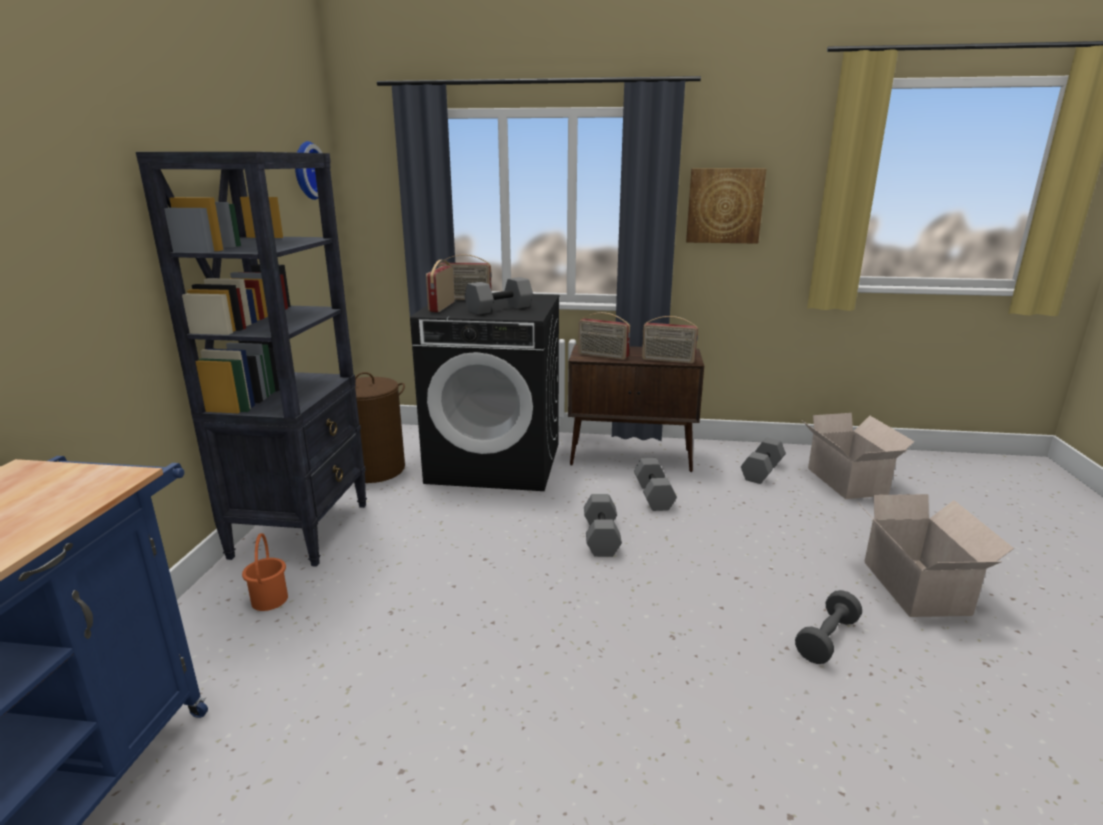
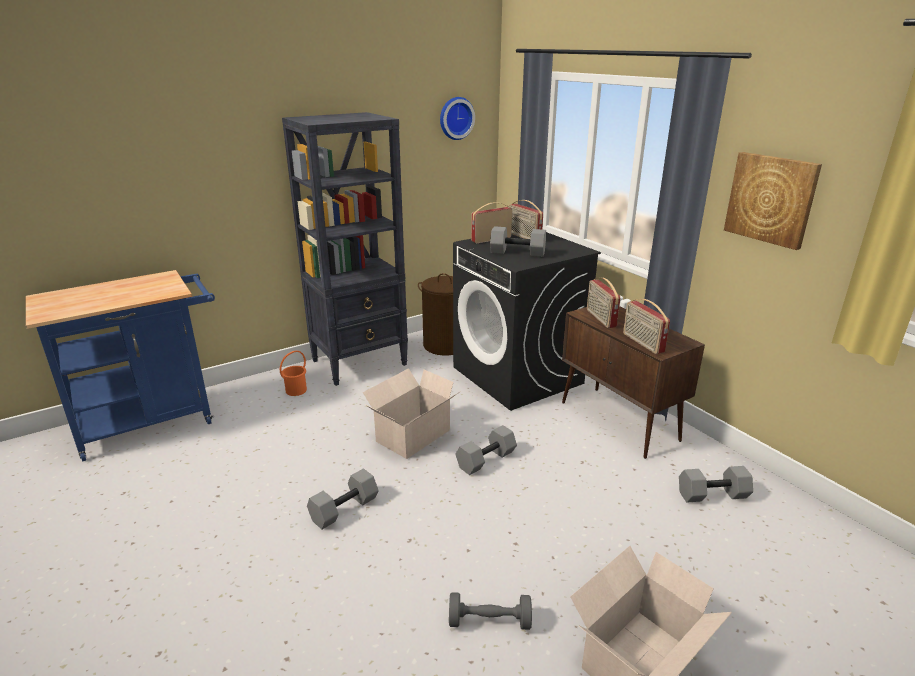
camera: 50 degrees right, 5 degrees up
grey dumbbell [634,458,677,511] -> grey dumbbell moved to [307,469,379,530]
cardboard box [802,413,915,499] -> cardboard box moved to [363,368,461,459]

